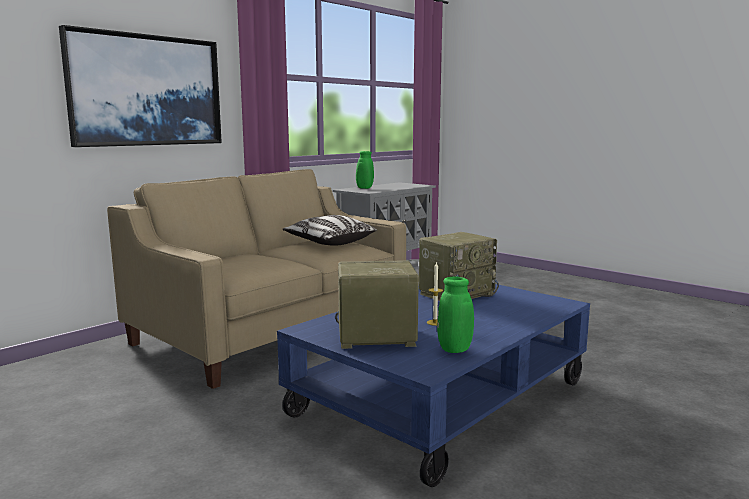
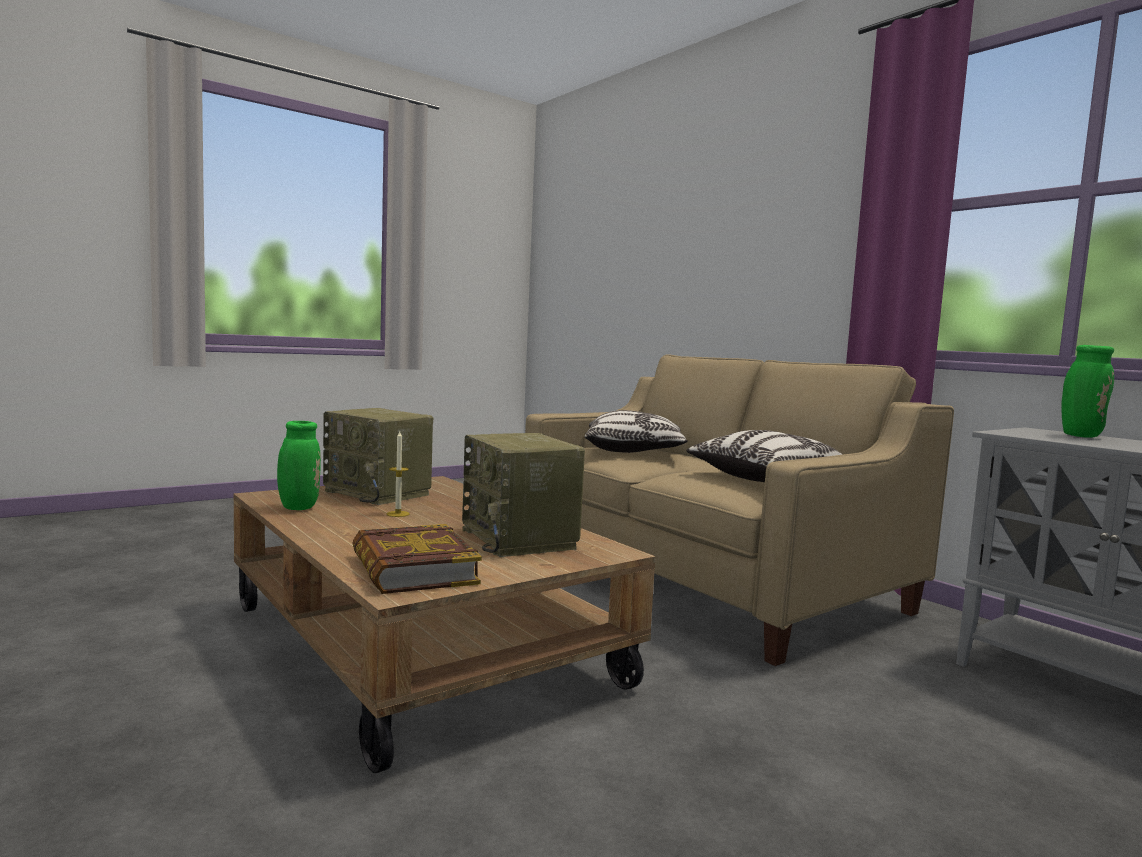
camera: 100 degrees right, 5 degrees down
picture [59,25,222,147] -> none
blue coffee table [277,284,590,487] -> brown coffee table [233,476,656,773]
radio [335,260,419,349] -> radio turned 120 degrees clockwise [323,408,433,505]
none -> book [352,524,482,594]
none -> pillow [585,410,688,453]

